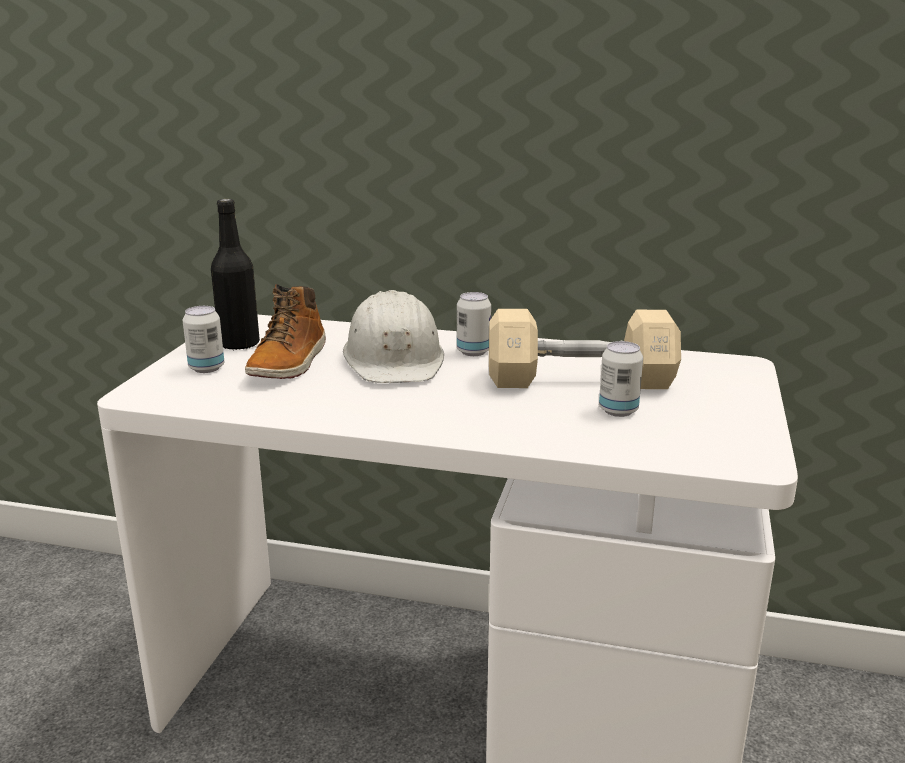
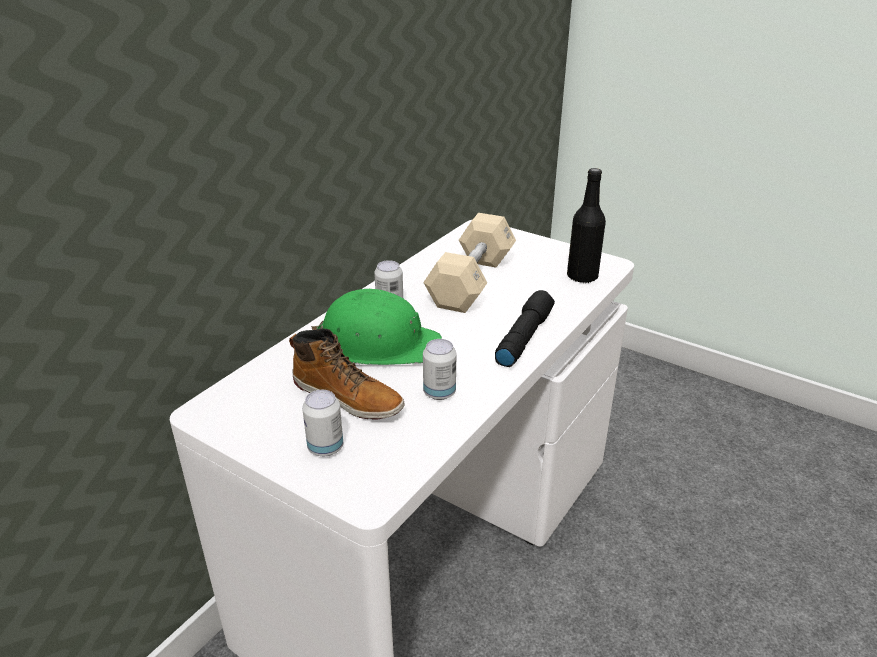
camera: 70 degrees left, 10 degrees up
black bottle [211,199,260,350] -> black bottle moved to [567,168,606,283]
white hard hat [343,290,444,383] -> green hard hat [311,289,442,365]
can [599,341,643,417] -> can moved to [423,339,456,400]
none -> black flashlight [495,290,555,367]

